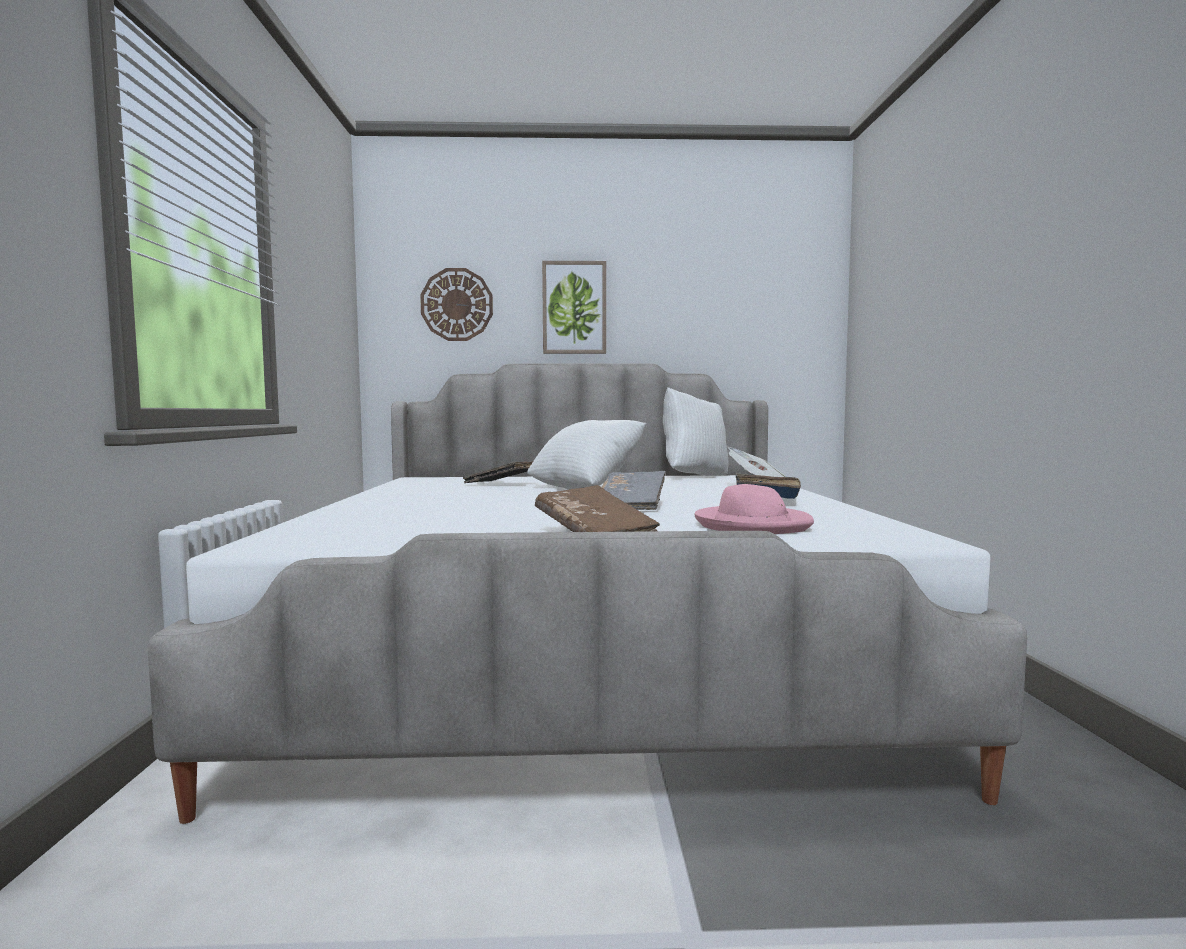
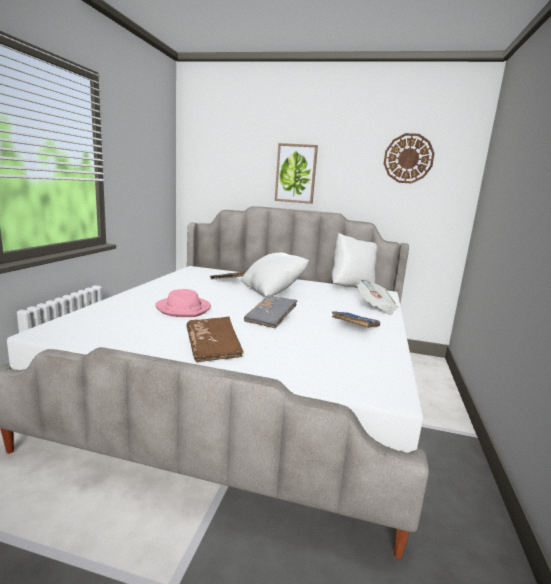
camera: 15 degrees right, 10 degrees up
wall clock [420,268,493,341] -> wall clock moved to [384,133,435,183]
pink hat [695,484,814,534] -> pink hat moved to [155,289,211,317]

